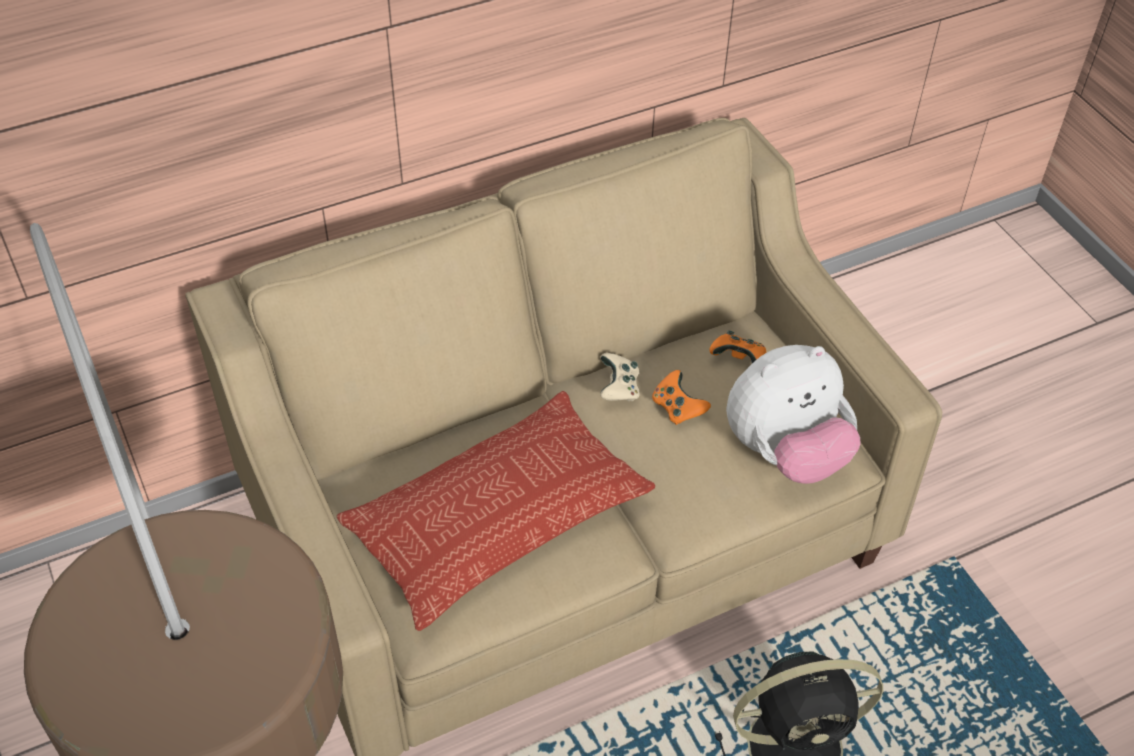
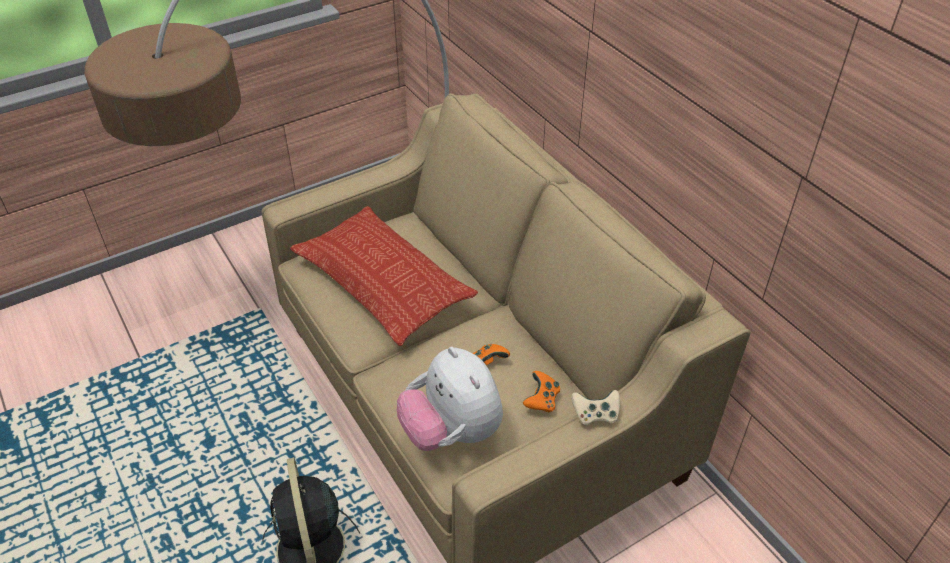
camera: 85 degrees right, 5 degrees down
beige game controller [600,353,640,402] -> beige game controller moved to [571,390,620,425]

